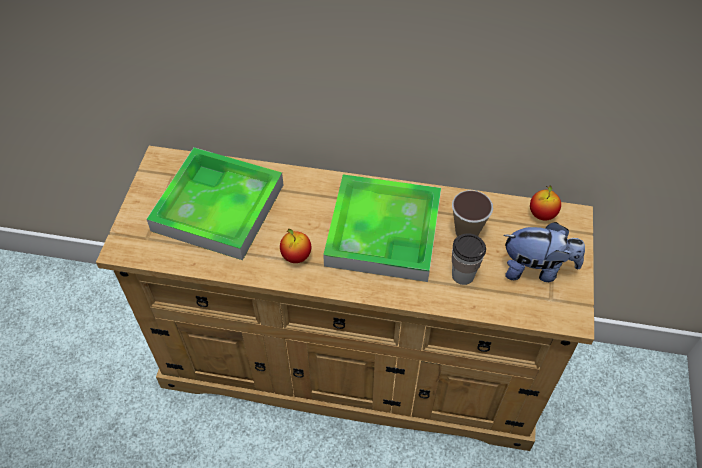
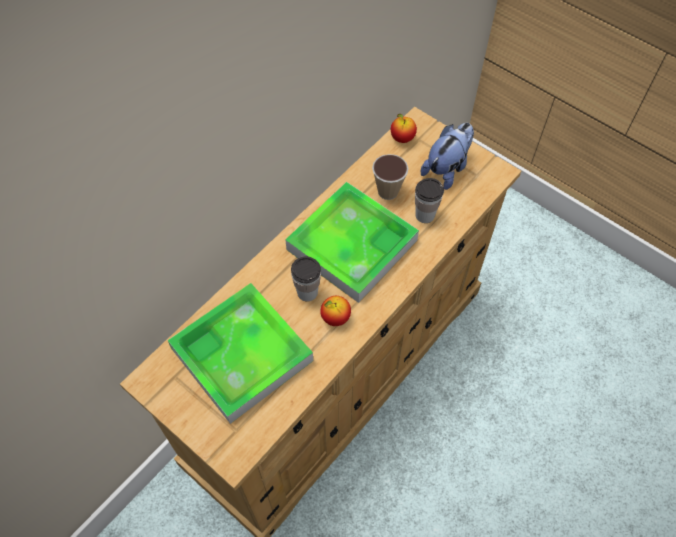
camera: 60 degrees left, 5 degrees up
none -> cup [291,256,321,302]

